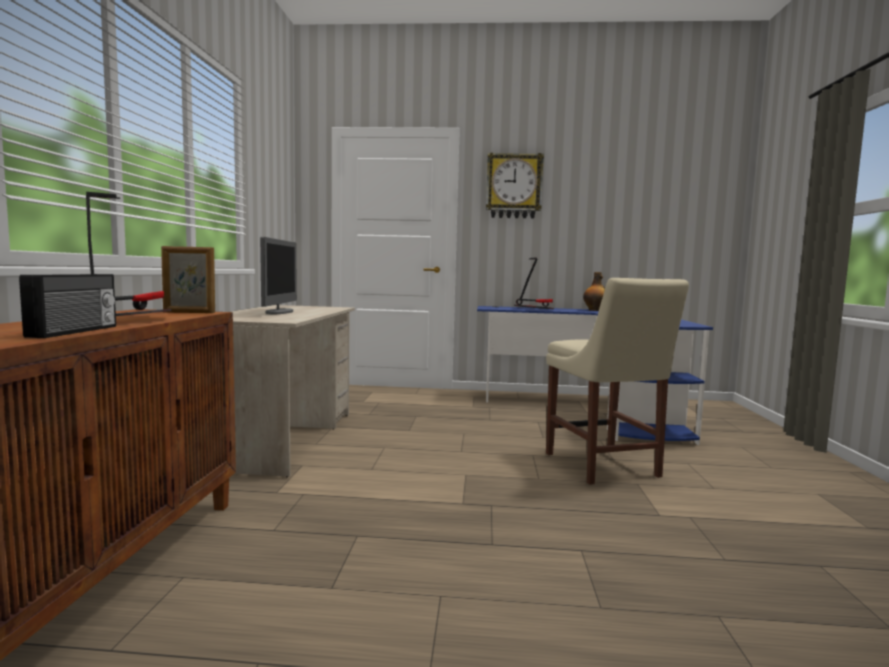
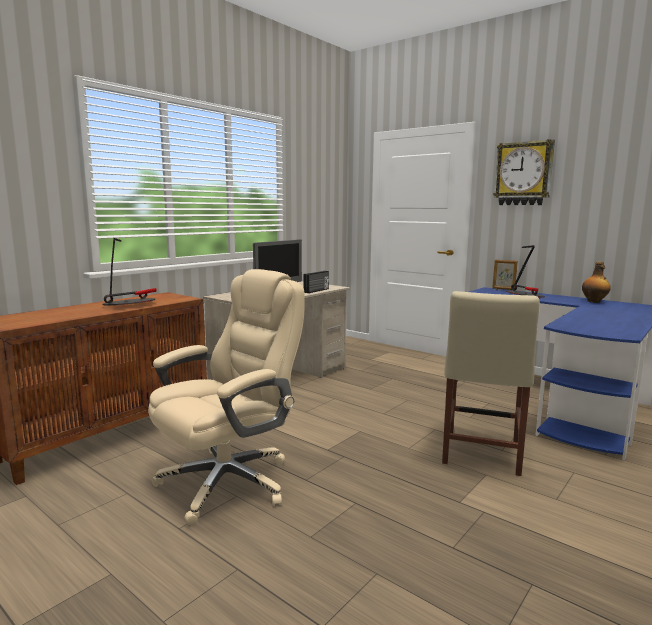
camera: 35 degrees right, 5 degrees up
radio [19,274,116,338] -> radio moved to [303,271,329,293]
picture frame [161,246,215,313] -> picture frame moved to [492,260,518,290]
none -> beige office chair [148,269,305,525]

